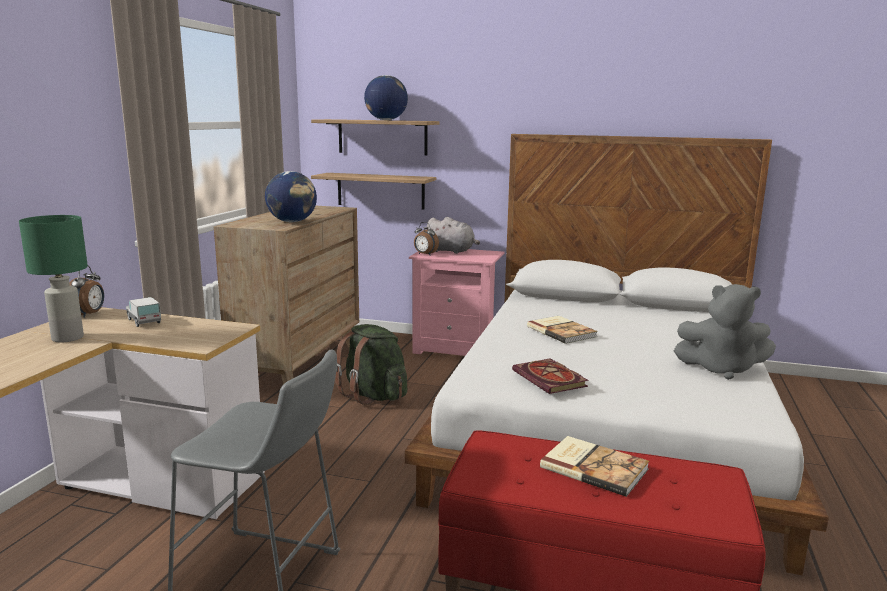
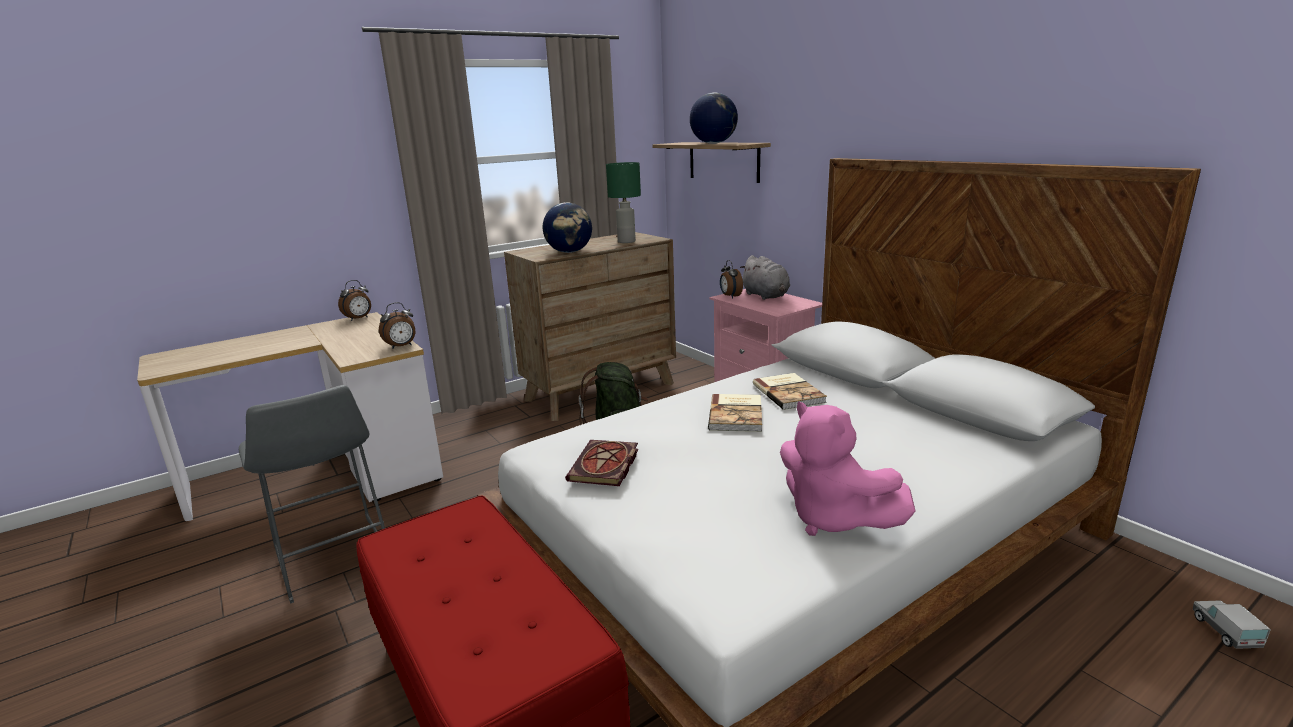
camera: 40 degrees right, 5 degrees up
green table lamp [19,215,88,342] -> green table lamp moved to [606,162,641,243]
toy truck [126,297,161,327] -> toy truck moved to [1193,600,1271,649]
shelf [311,173,436,210] -> none
book [540,436,649,497] -> book moved to [753,373,827,410]
grey plush toy [674,284,776,380] -> pink plush toy [780,401,916,536]
none -> alarm clock [379,302,415,349]

